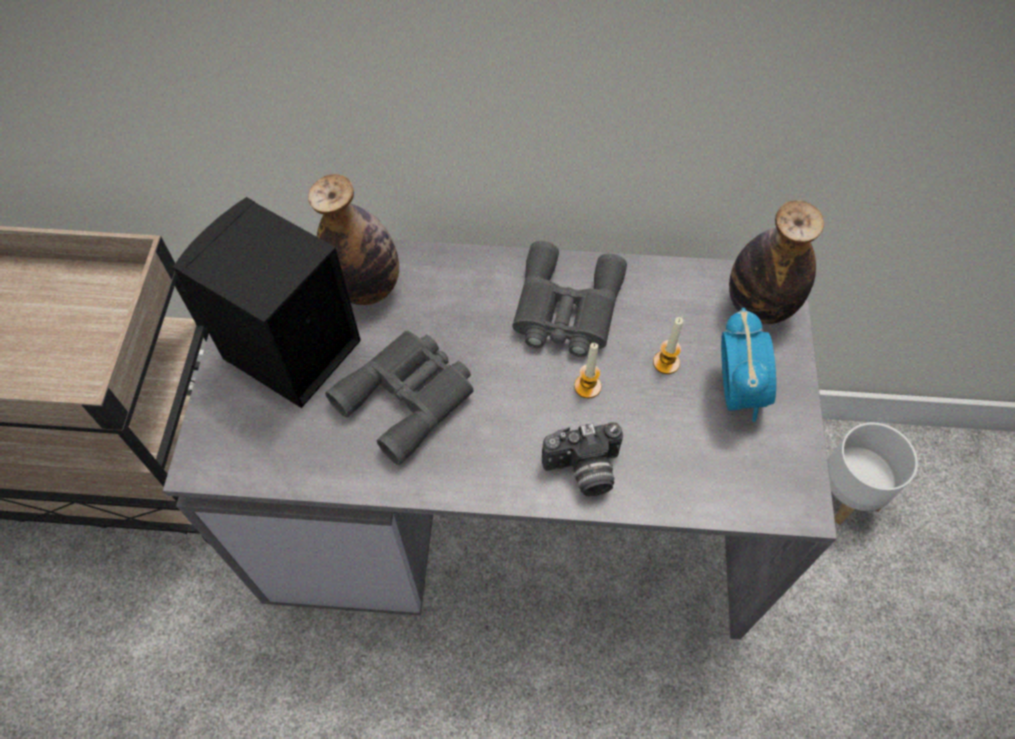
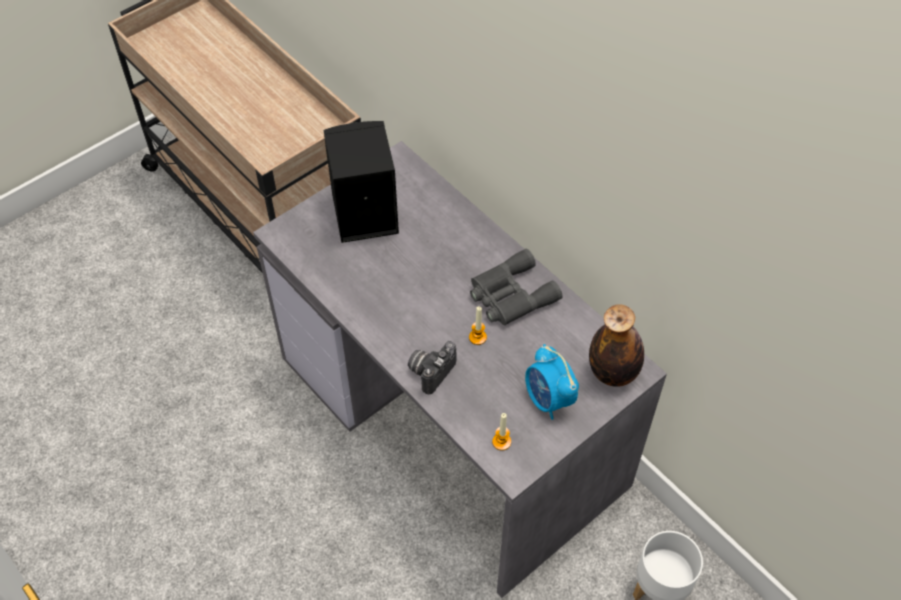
camera: 45 degrees right, 5 degrees down
bottle [308,174,399,305] -> none
grey binoculars [325,330,474,465] -> none
camera [542,422,623,496] -> camera turned 90 degrees clockwise [408,341,456,394]
candle [653,317,683,374] -> candle moved to [492,413,511,451]
alarm clock [721,308,776,422] -> alarm clock turned 105 degrees clockwise [525,344,579,420]

